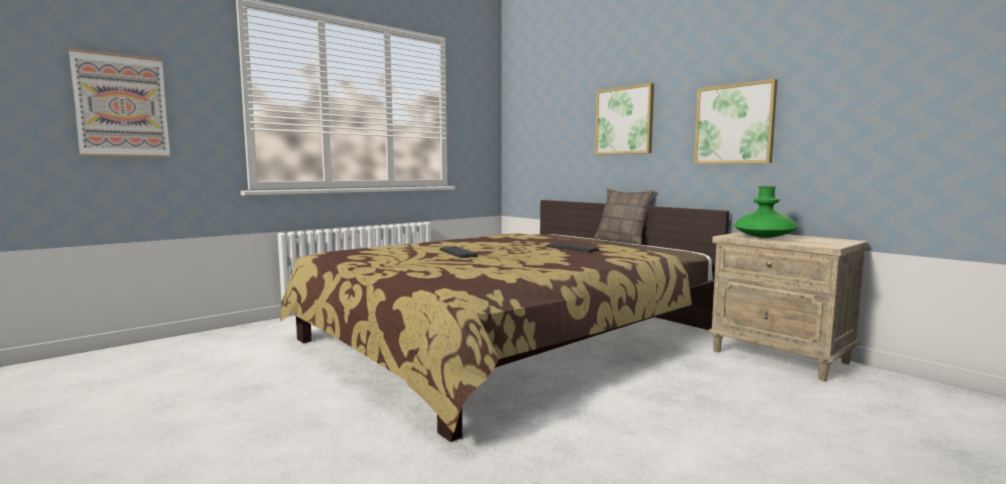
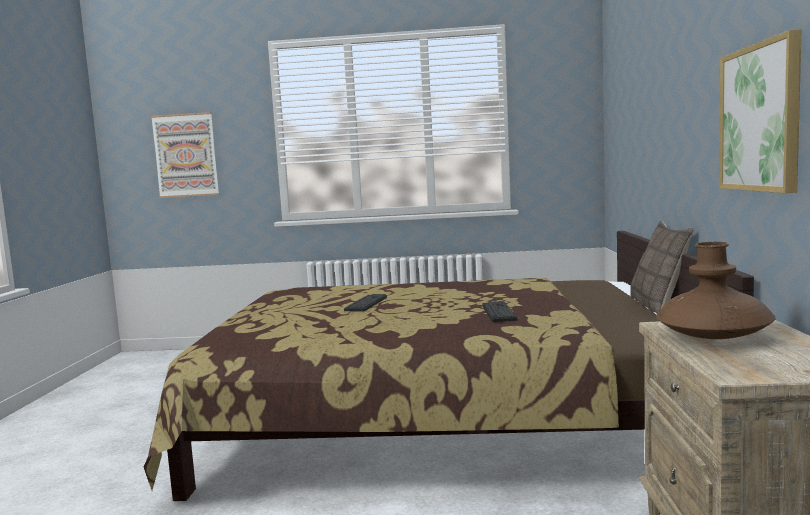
camera: 45 degrees right, 0 degrees up
picture [595,83,654,155] -> none
green vase [734,186,798,238] -> brown vase [656,242,776,339]

